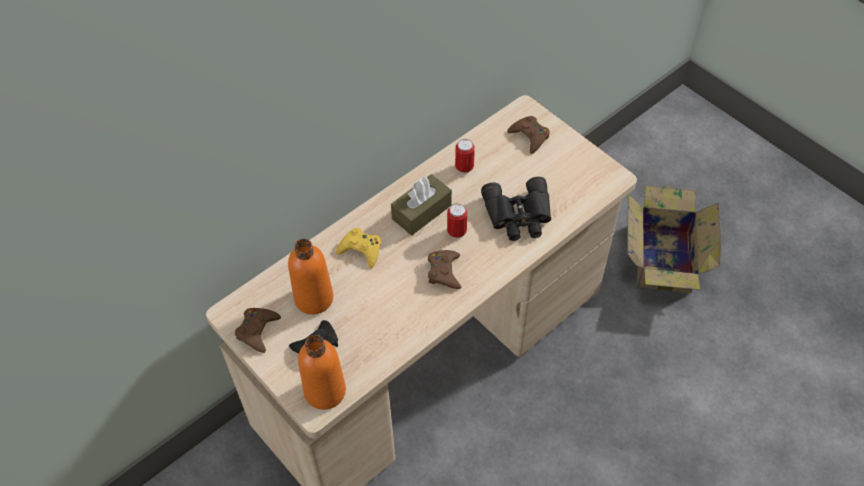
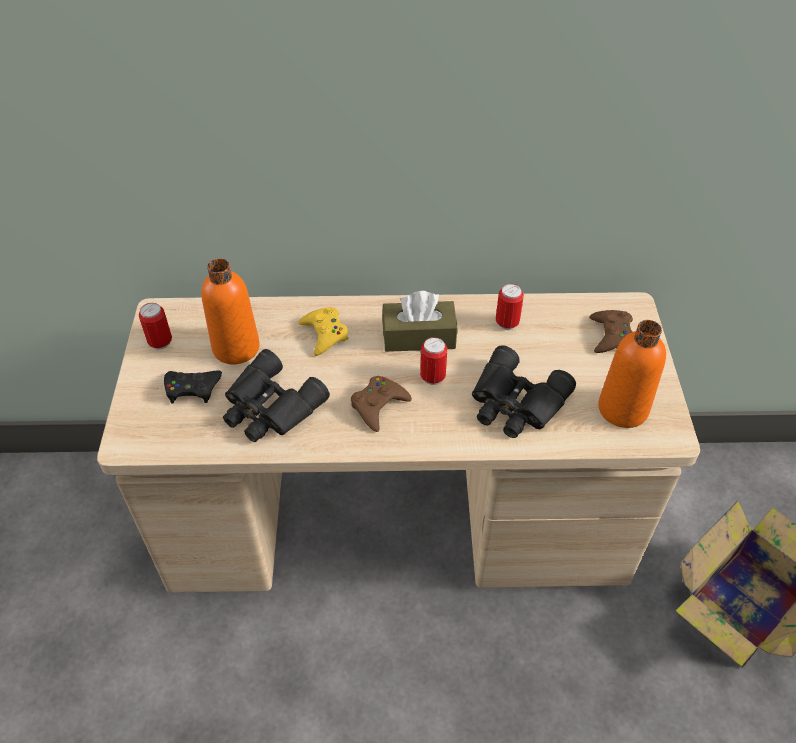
camera: 40 degrees right, 5 degrees down
brown game controller [235,308,281,353] -> can [139,303,172,350]
orange bottle [298,335,346,410] -> orange bottle moved to [598,320,666,428]
none -> black binoculars [223,349,330,442]

